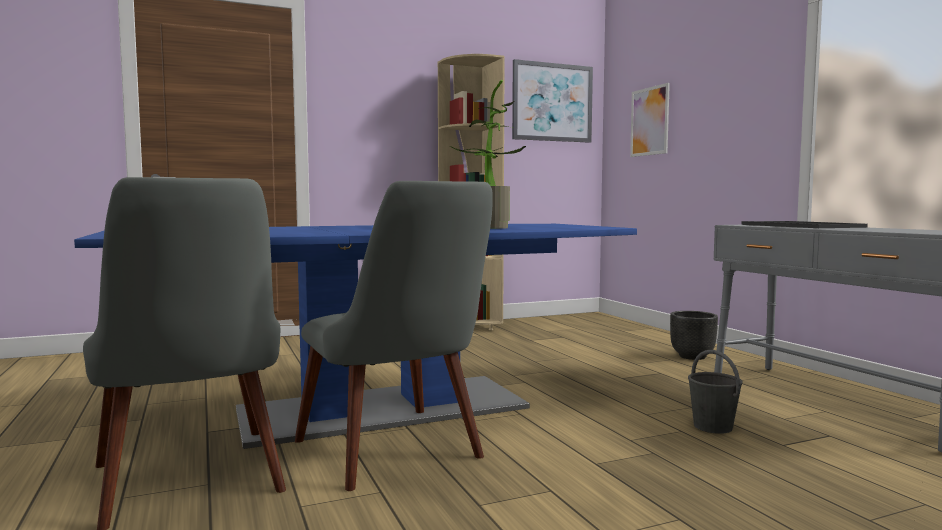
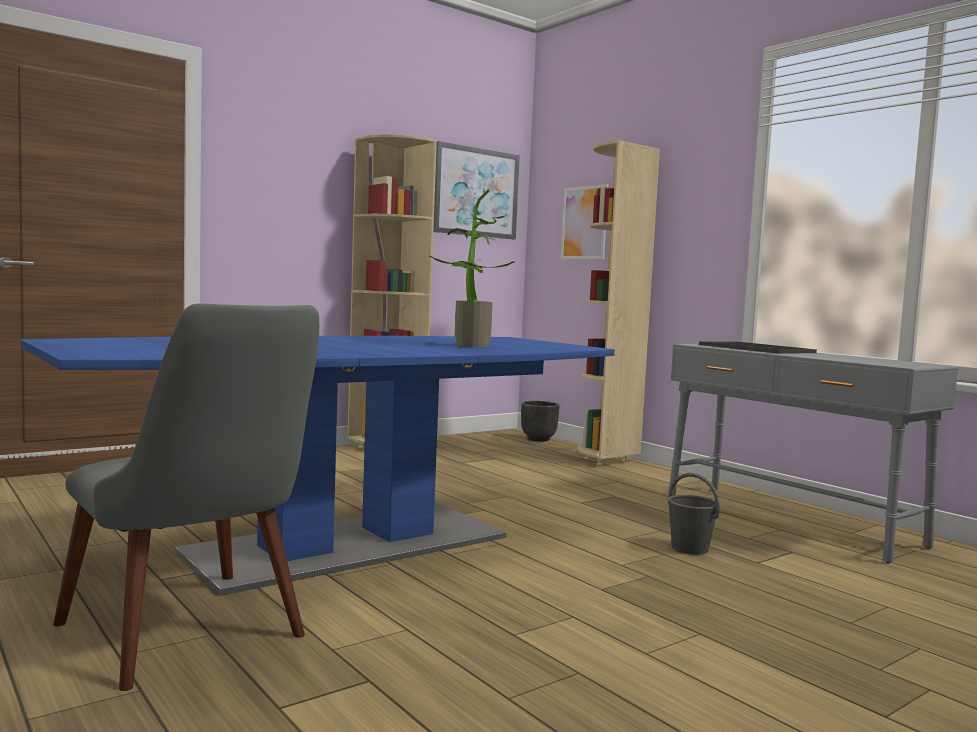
camera: 15 degrees left, 0 degrees up
grey chair [295,181,493,491] -> none
black planter [670,311,718,360] -> black planter moved to [521,401,559,442]
none -> beige bookcase [577,140,660,465]

